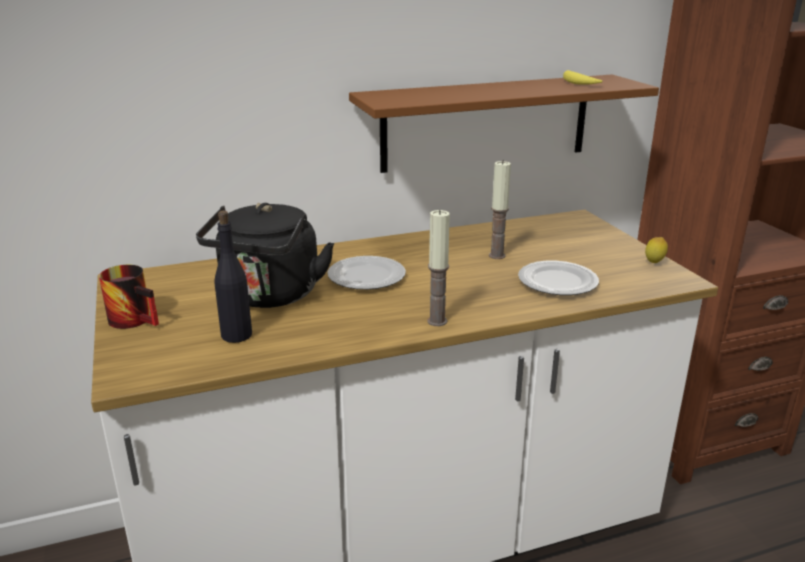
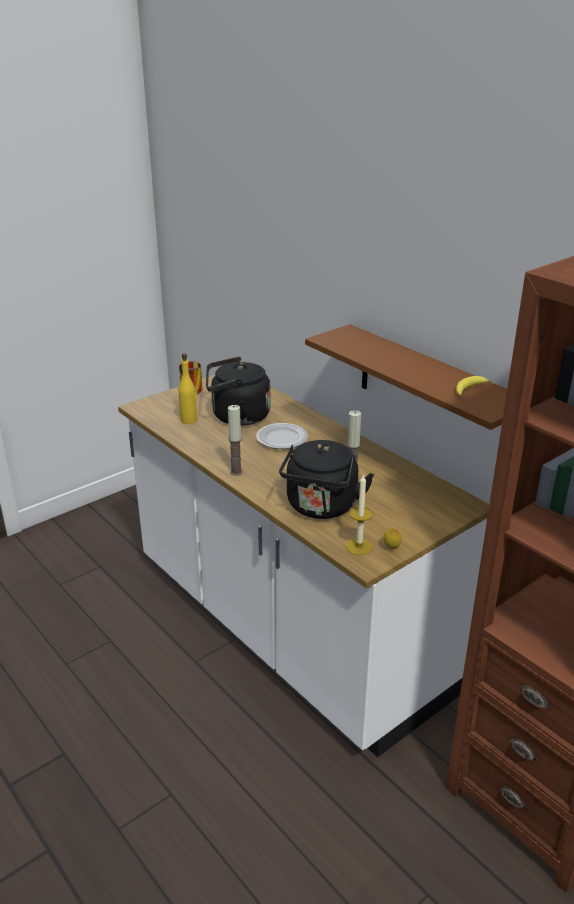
camera: 70 degrees right, 5 degrees up
black bottle [215,211,252,343] -> yellow bottle [178,353,197,424]
plate [518,261,599,295] -> black kettle [279,440,374,519]
none -> candle [346,474,373,555]

